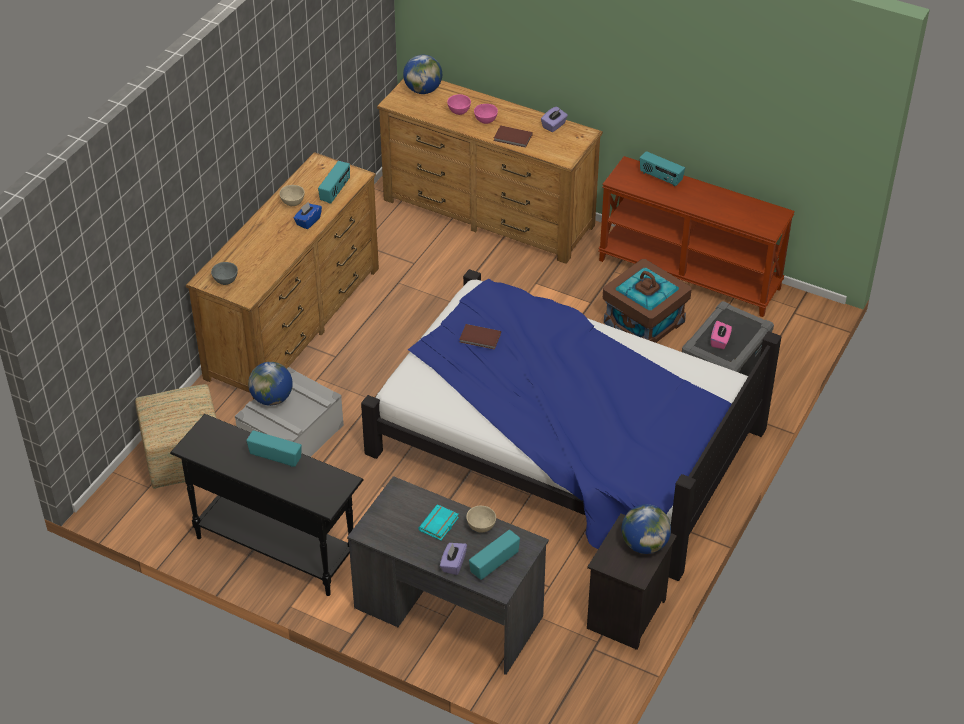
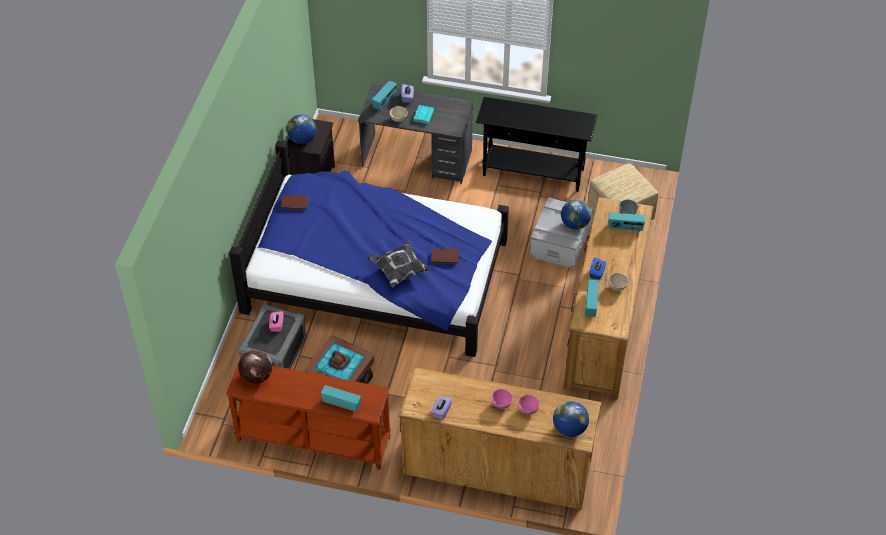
camera: 165 degrees right, 5 degrees up
radio [246,430,302,467] -> radio moved to [609,212,645,231]
brown book [494,125,533,148] -> brown book moved to [281,195,309,210]
none -> globe [238,350,272,384]
none -> pillow [368,241,431,288]

